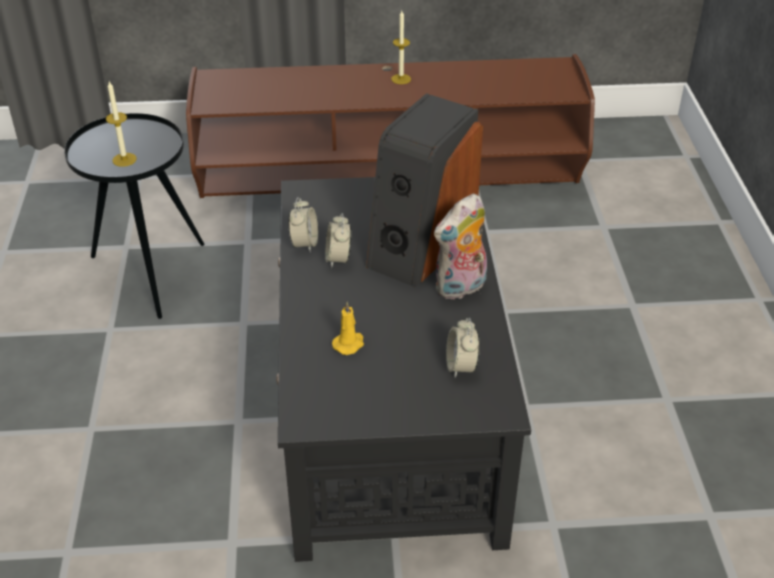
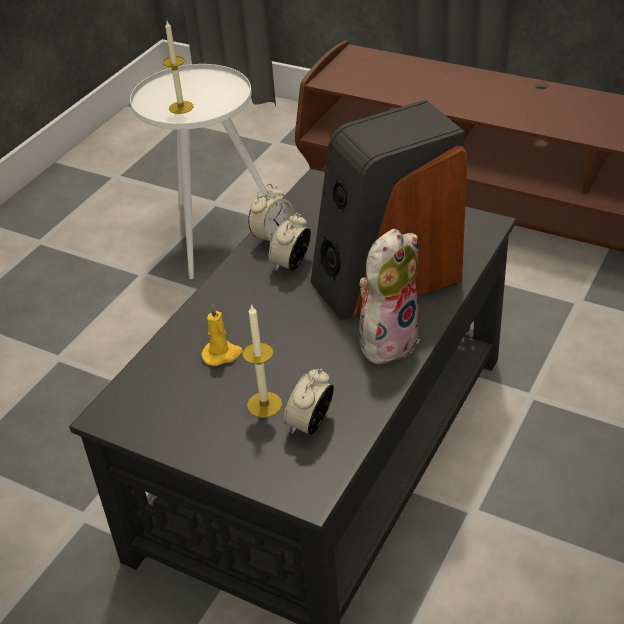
camera: 35 degrees right, 0 degrees up
black side table [64,113,204,319] -> white side table [130,64,270,279]
candle [391,11,411,84] -> candle moved to [242,304,282,418]
plush toy [434,193,487,299] -> plush toy turned 135 degrees clockwise [359,229,420,364]

